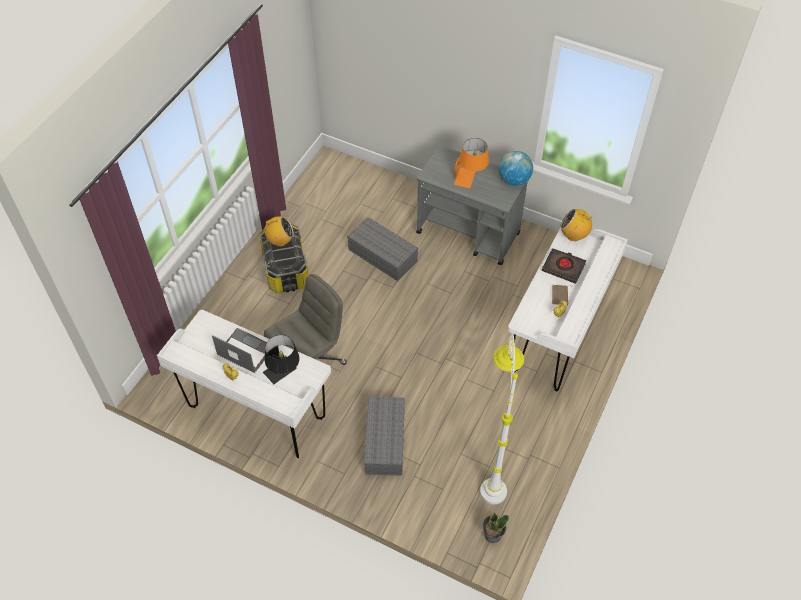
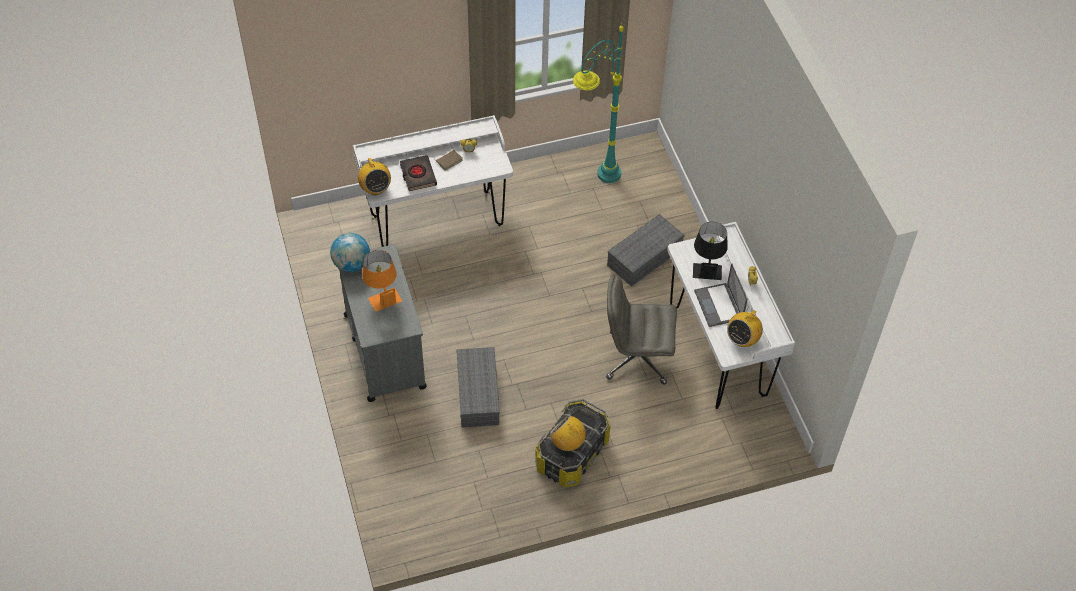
camera: 135 degrees left, 0 degrees up
white floor lamp [480,333,524,505] -> turquoise floor lamp [573,23,624,183]
potted plant [482,512,509,543] -> none
none -> radio [727,310,763,347]

